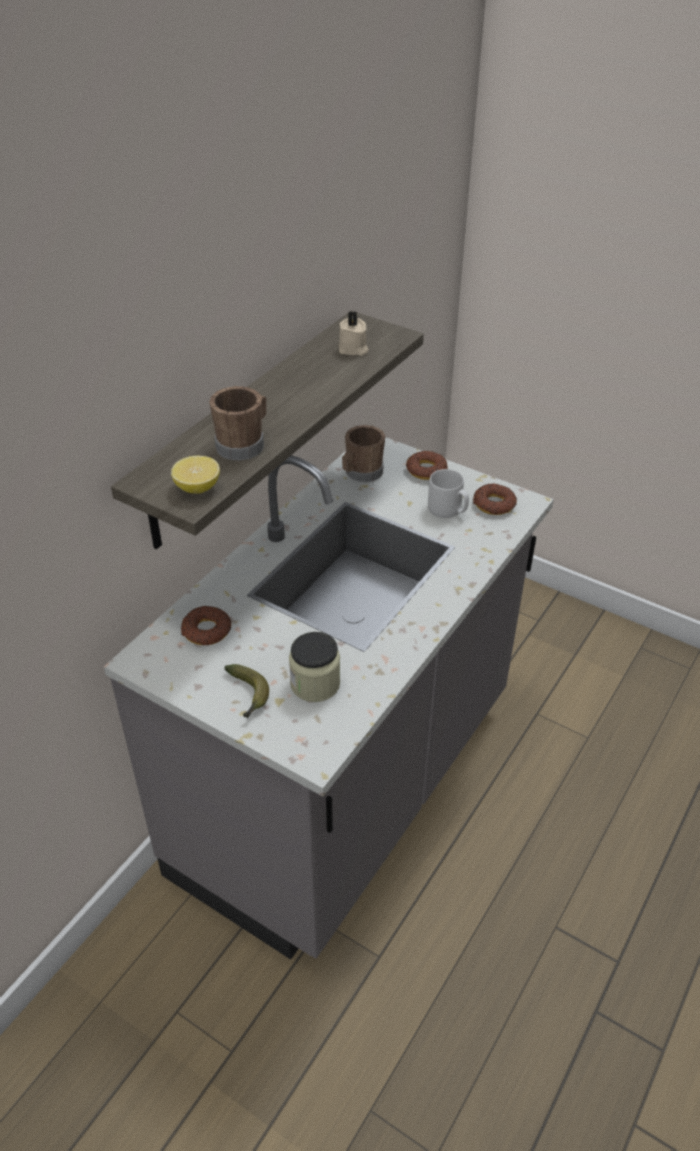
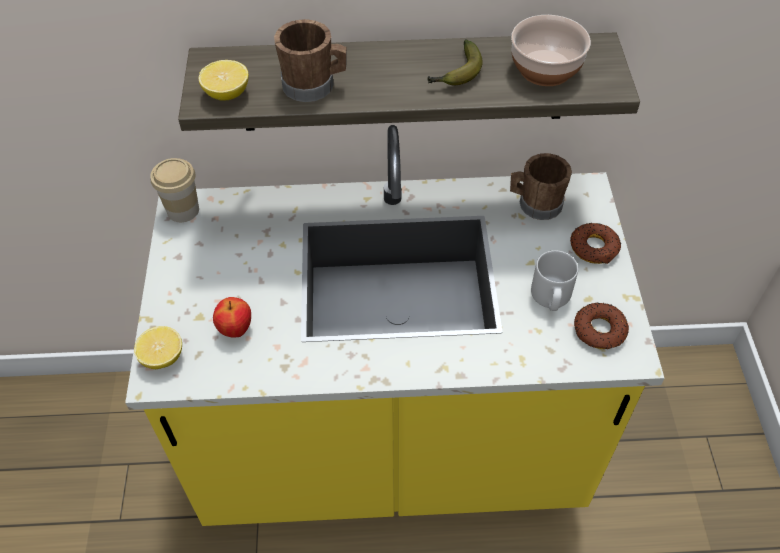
camera: 55 degrees right, 10 degrees up
grey counter [104,437,554,960] -> yellow counter [125,125,664,526]
donut [181,606,231,645] -> none
banana [224,664,269,719] -> banana moved to [427,40,483,85]
jar [289,632,340,702] -> apple [213,297,251,337]
beige candle [339,311,368,356] -> bowl [511,15,591,86]
none -> lemon [134,326,182,369]
none -> cup [150,158,199,222]

